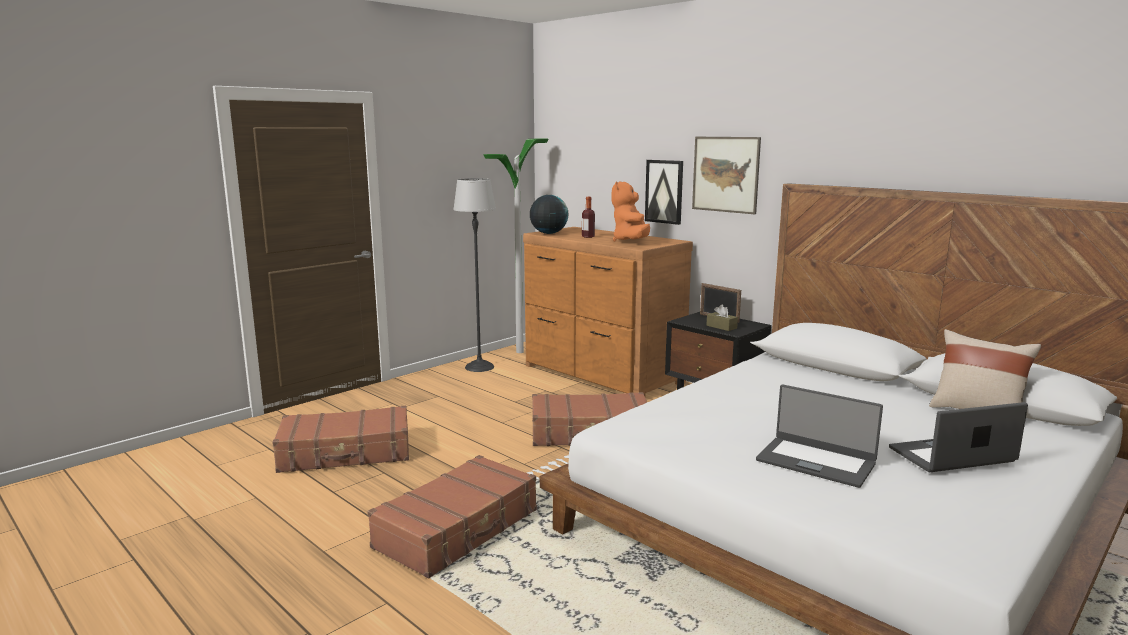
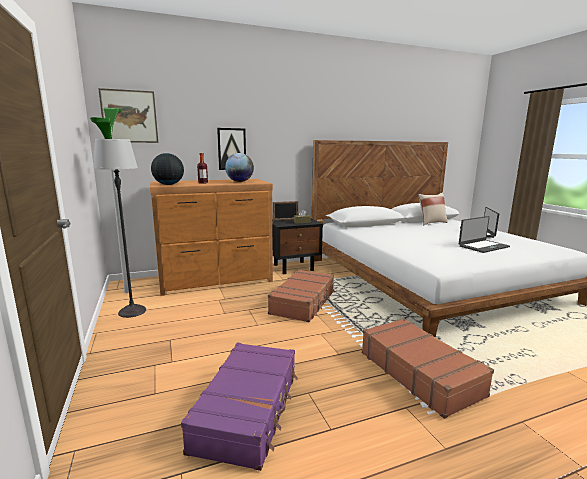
camera: 65 degrees left, 0 degrees up
brown suitcase [272,406,409,473] -> purple suitcase [181,343,298,471]
orange plush toy [611,181,650,242] -> globe [225,153,254,182]
picture [692,137,761,214] -> picture moved to [98,88,158,143]

